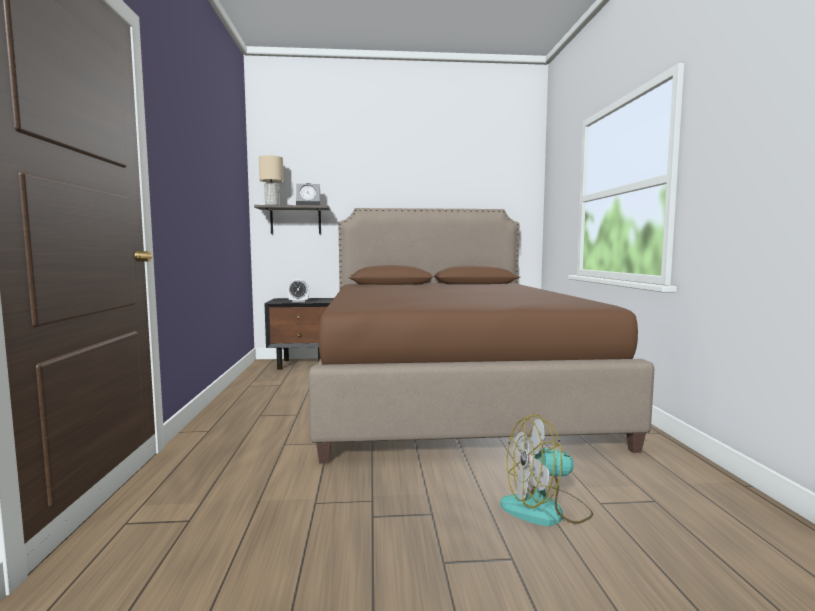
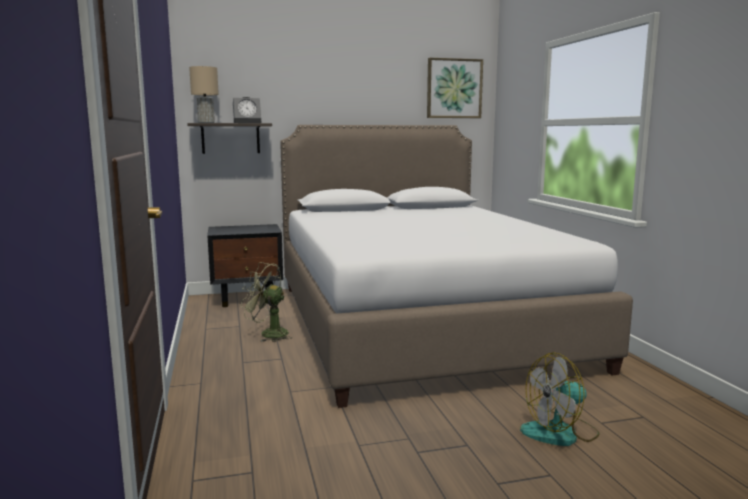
camera: 10 degrees left, 5 degrees up
alarm clock [287,279,309,302] -> none
brown bed [308,208,654,464] -> white bed [280,125,633,408]
none -> green fan [241,262,292,342]
none -> picture [427,58,483,118]

